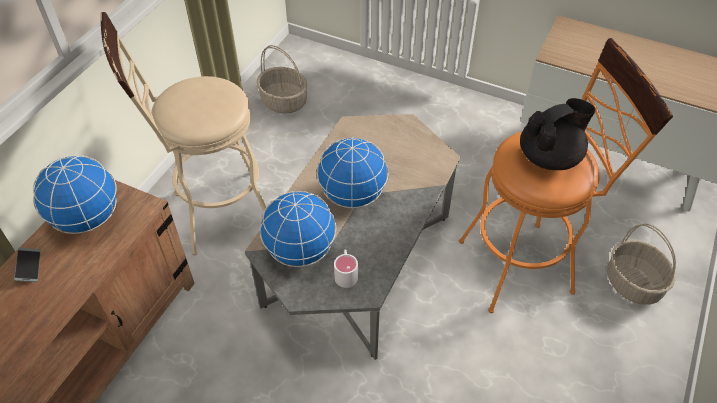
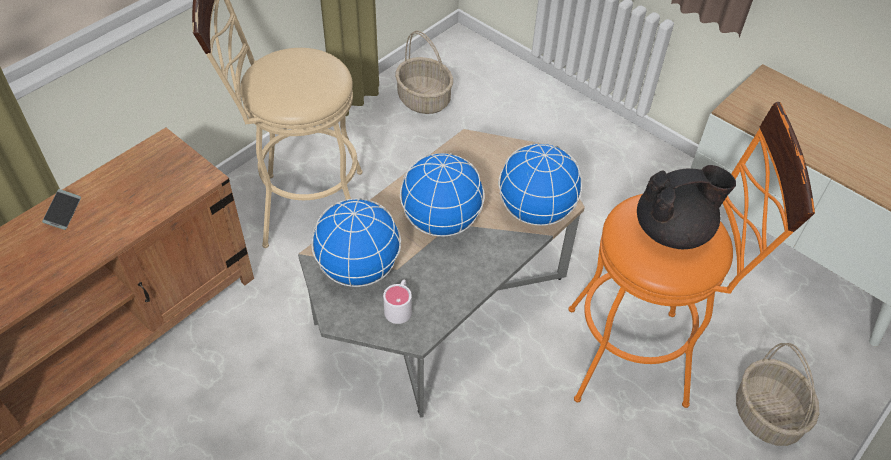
camera: 15 degrees right, 0 degrees up
globe [33,156,116,234] -> globe moved to [498,143,582,226]

